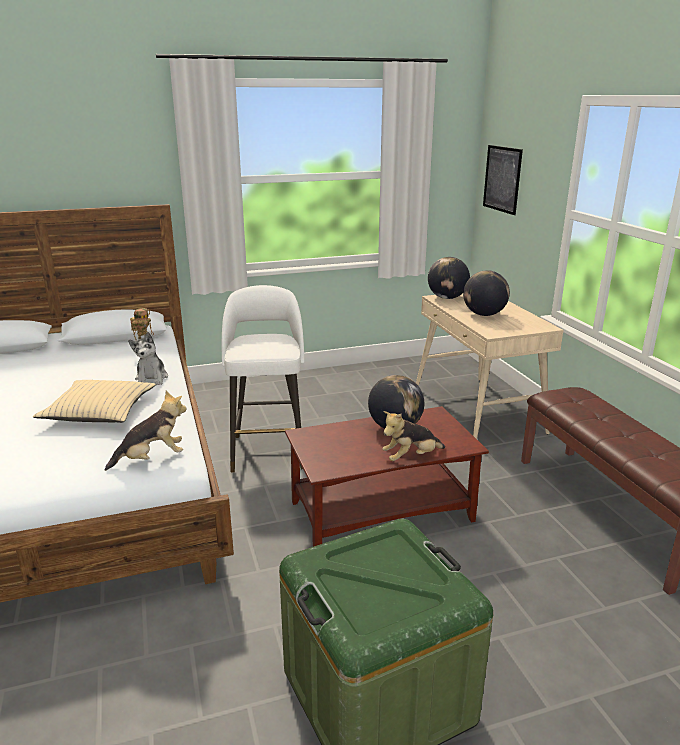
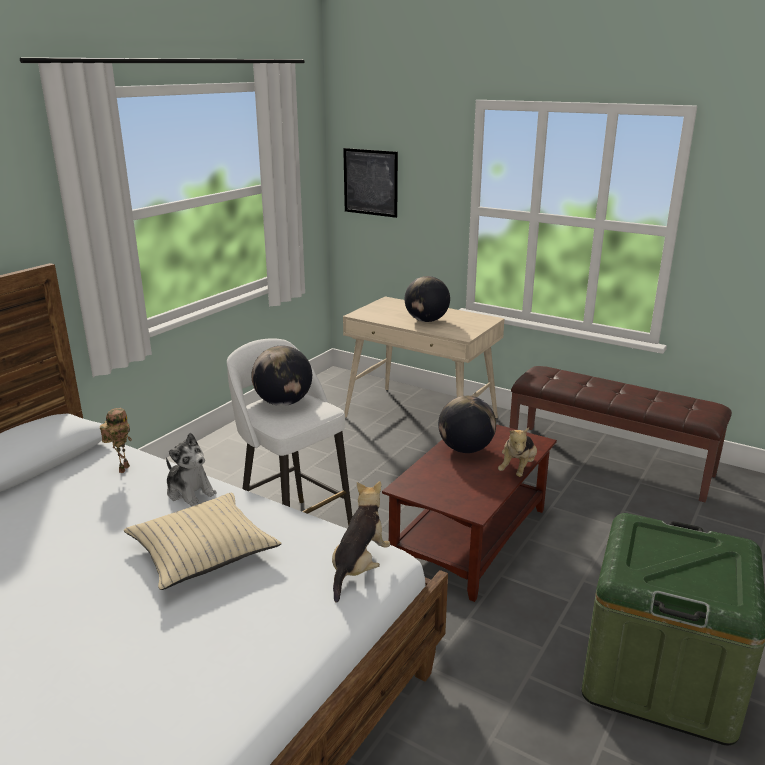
camera: 40 degrees left, 0 degrees up
globe [428,257,470,299] -> globe moved to [251,346,312,406]

